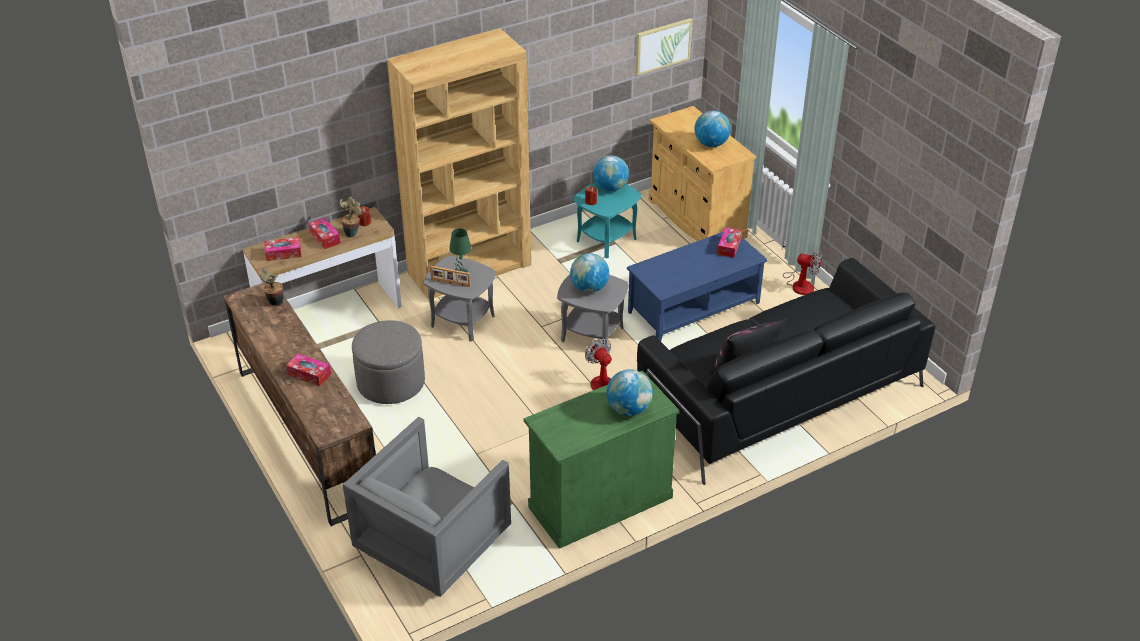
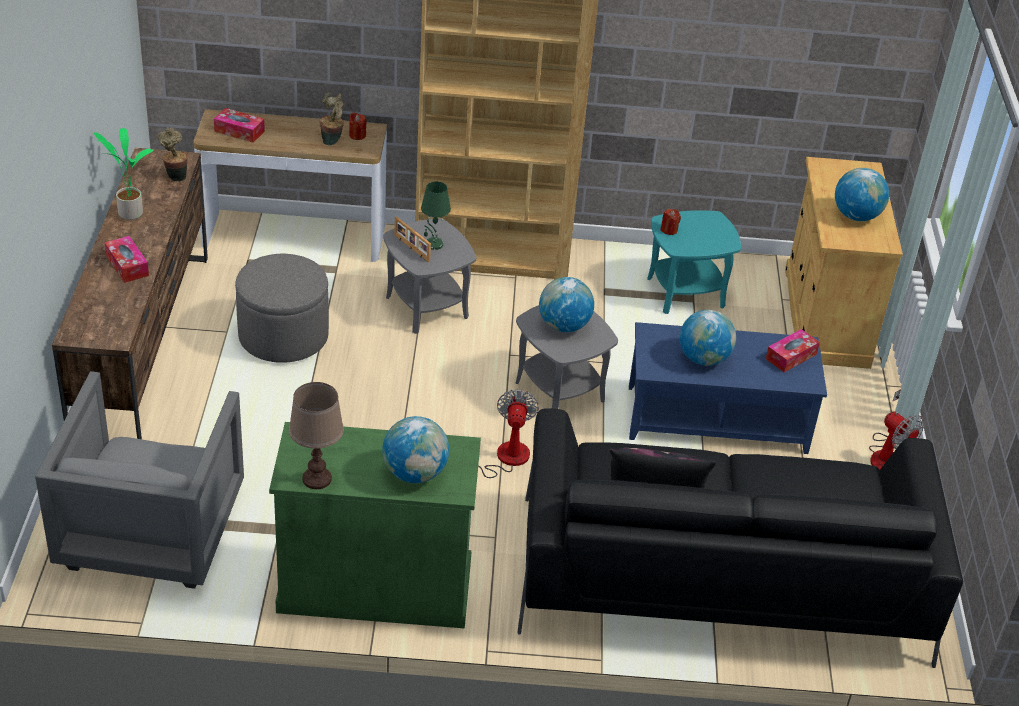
camera: 30 degrees right, 0 degrees up
tissue box [309,217,341,249] -> none
grey armchair [343,417,511,597] -> grey armchair turned 60 degrees counterclockwise [35,371,244,589]
globe [593,155,629,191] -> globe moved to [680,310,736,366]
picture [635,18,692,76] -> none
none -> potted plant [94,128,153,220]
none -> brown table lamp [289,382,344,489]

